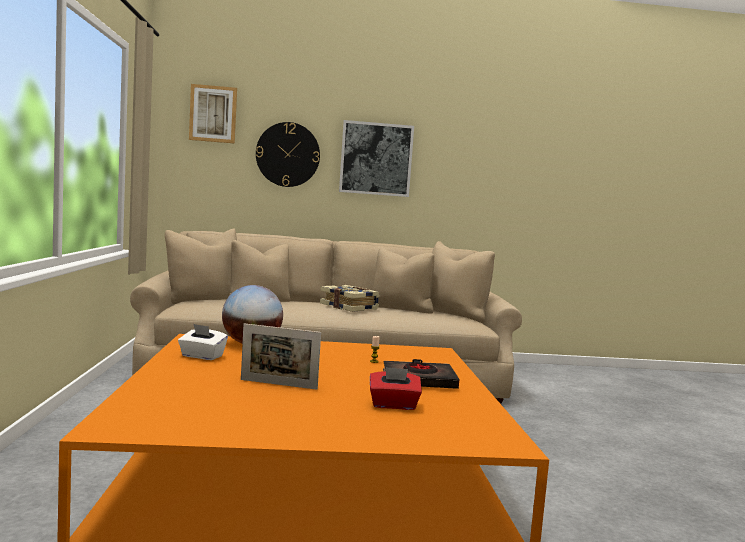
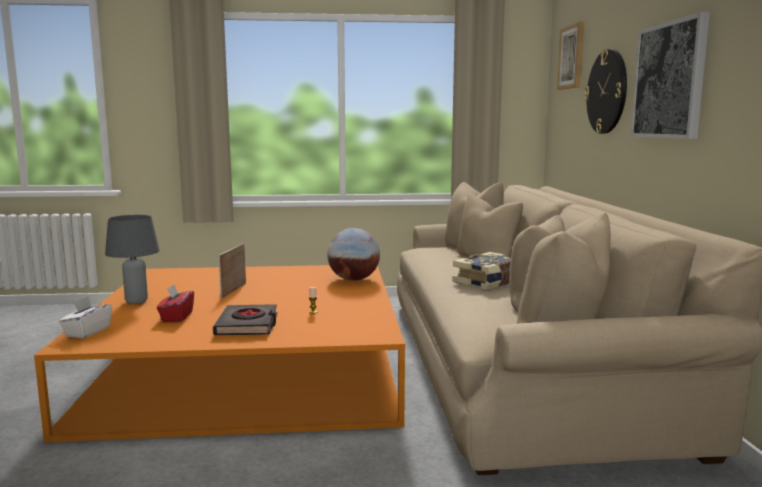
camera: 90 degrees right, 5 degrees up
white tissue box [178,324,228,360] -> white tissue box moved to [59,296,112,338]
none -> grey table lamp [105,215,160,304]

